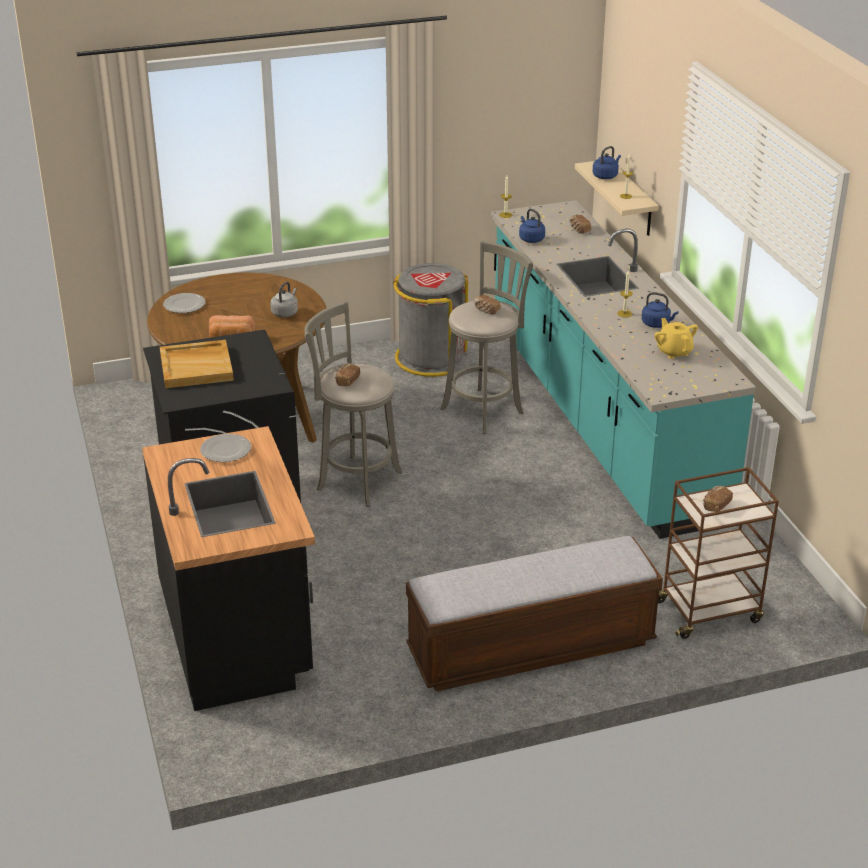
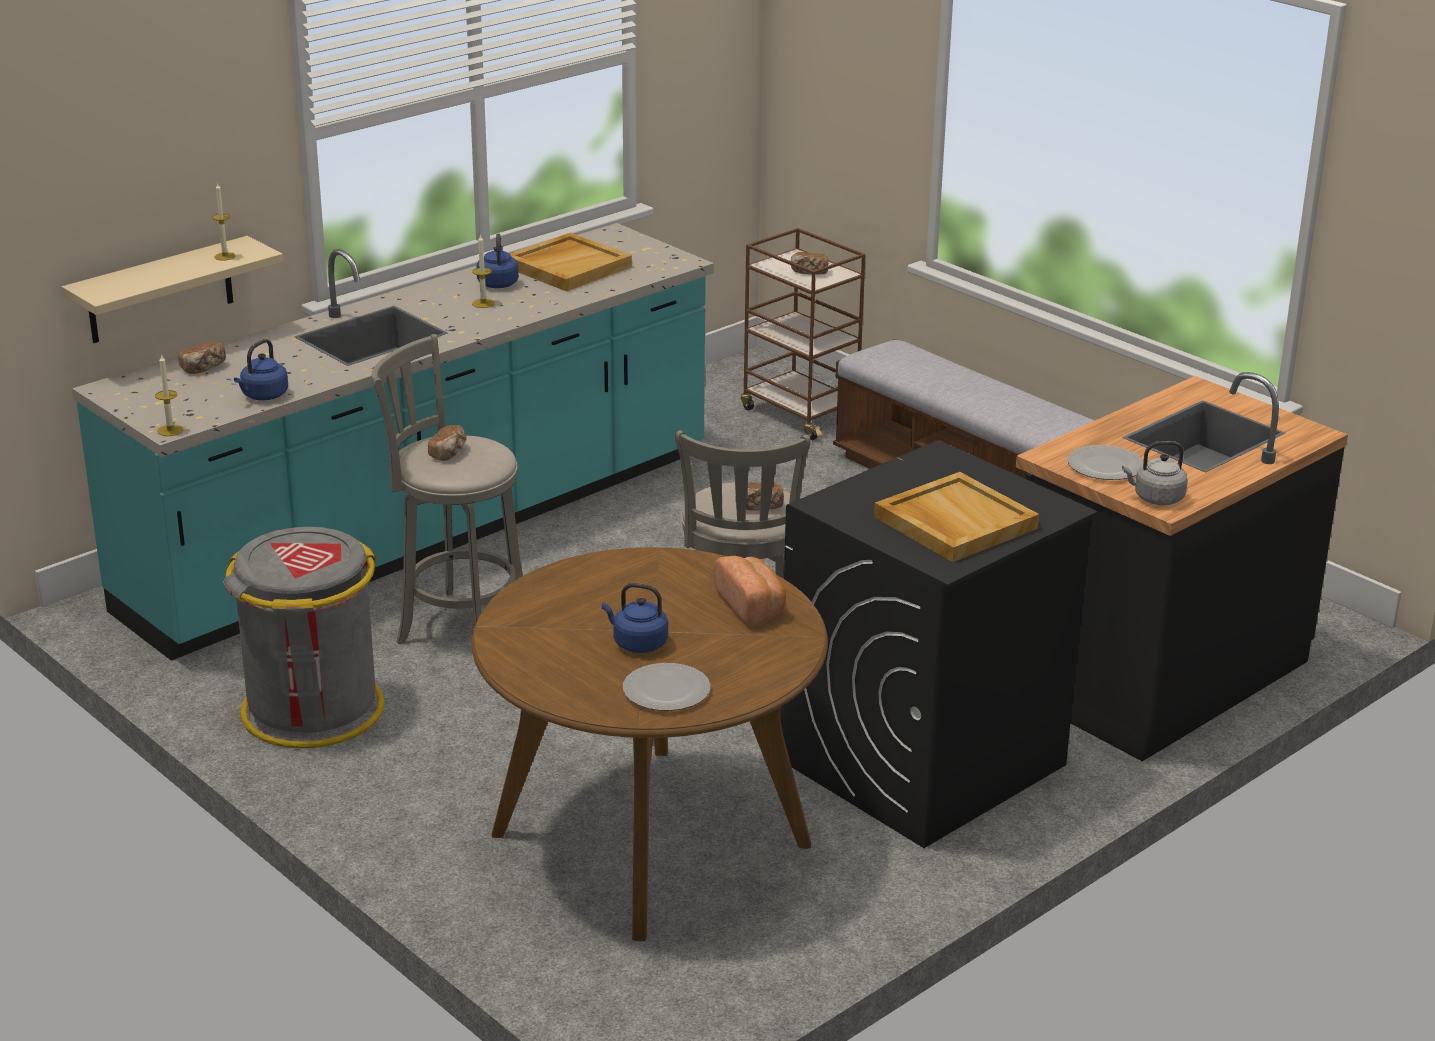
camera: 115 degrees left, 5 degrees down
grey kettle [270,282,298,317] -> grey kettle moved to [1122,441,1188,505]
blue kettle [592,146,621,179] -> blue kettle moved to [602,583,668,653]
yellow teapot [654,318,698,359] -> beige tray [510,233,632,291]

